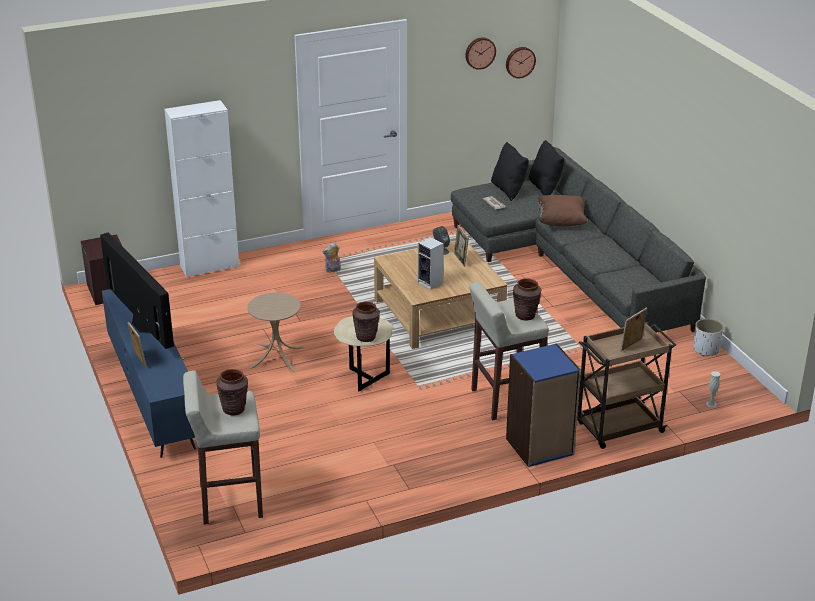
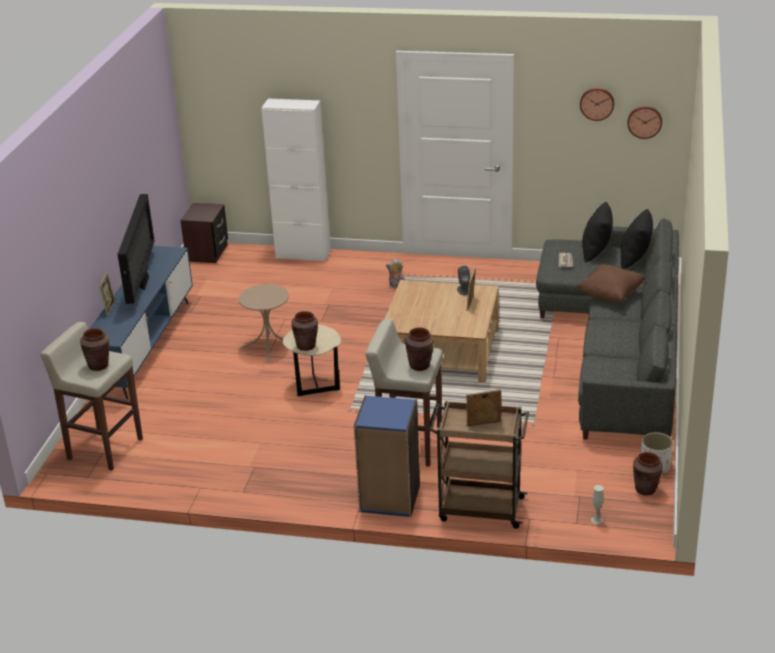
camera: 35 degrees right, 0 degrees up
speaker [418,237,444,290] -> none
none -> brown vase [633,452,663,495]

